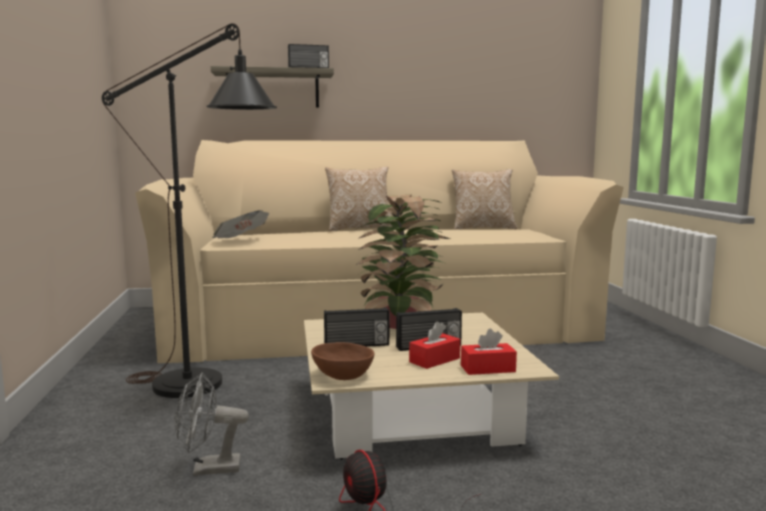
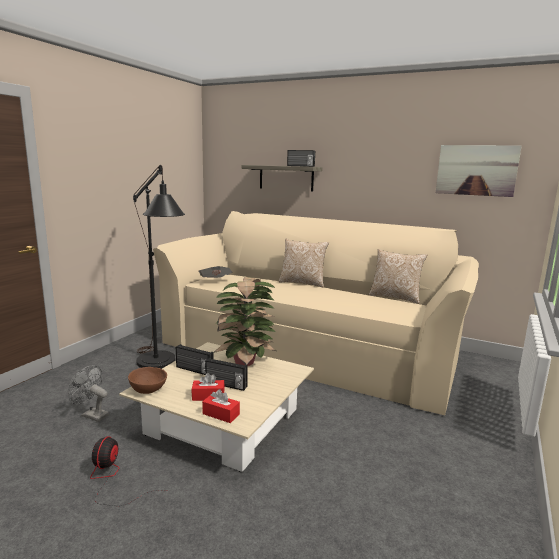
camera: 35 degrees right, 5 degrees up
none -> picture [436,145,522,197]

